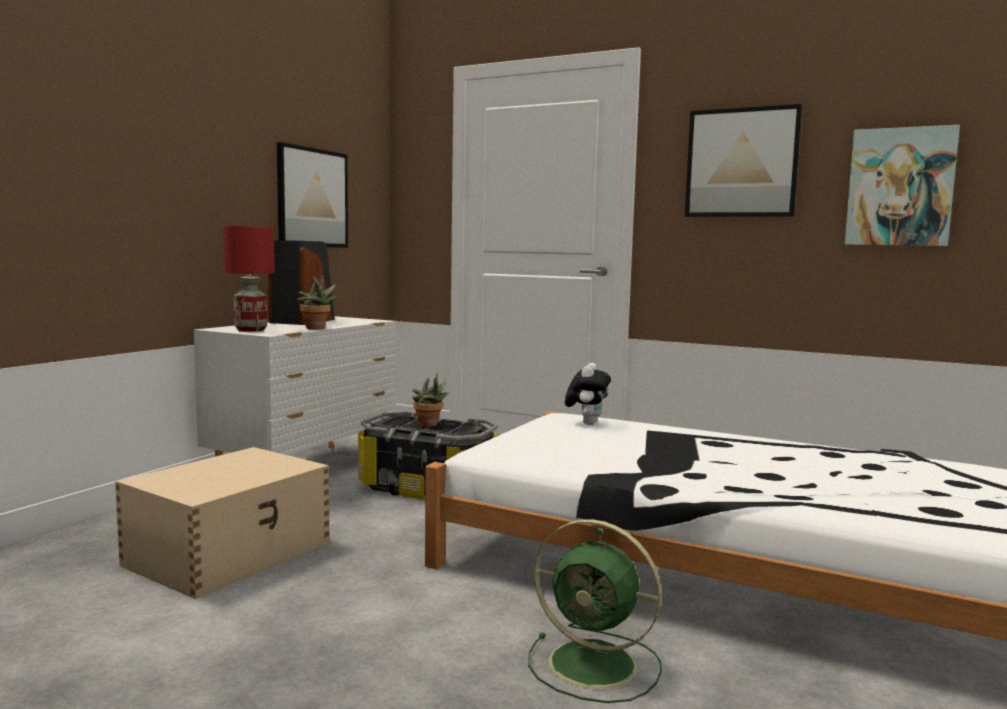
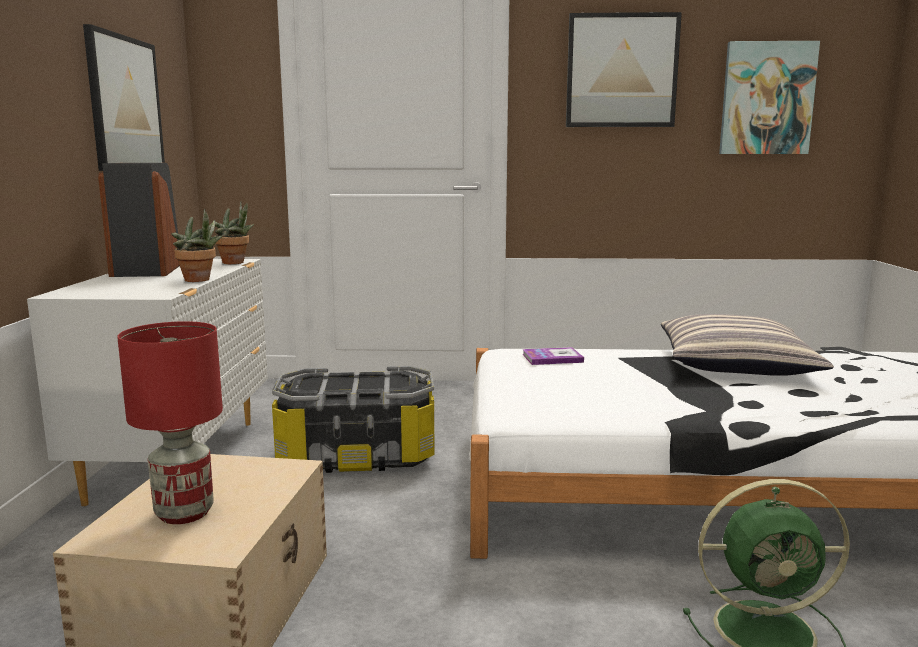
camera: 25 degrees left, 5 degrees up
red table lamp [223,226,275,332] -> red table lamp moved to [117,321,223,524]
potted plant [412,373,449,427] -> potted plant moved to [215,201,254,264]
plush toy [565,363,611,425] -> book [522,347,584,365]
none -> pillow [661,314,834,376]

